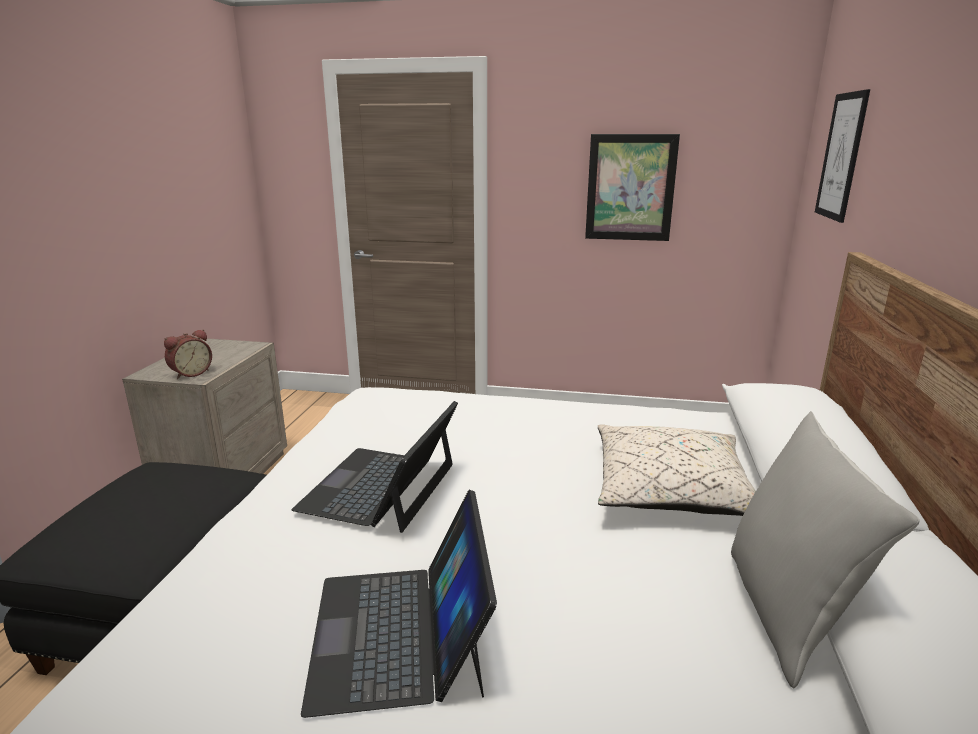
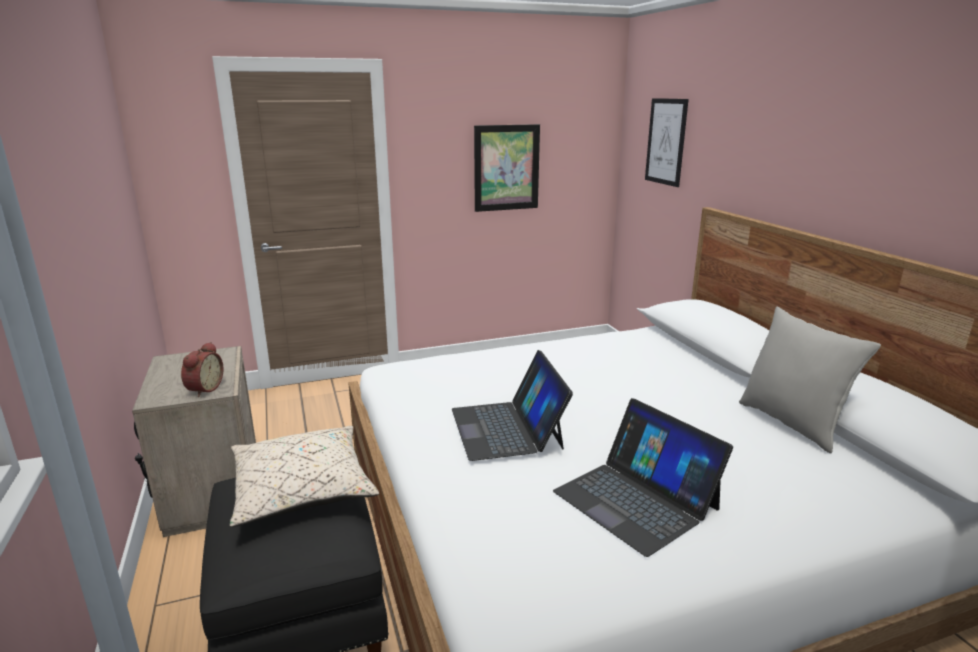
camera: 30 degrees left, 0 degrees up
beige pillow [598,425,756,516] -> beige pillow moved to [230,426,379,527]

